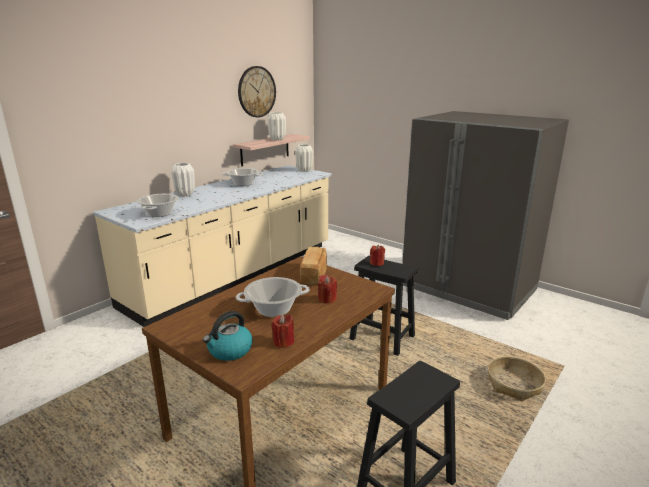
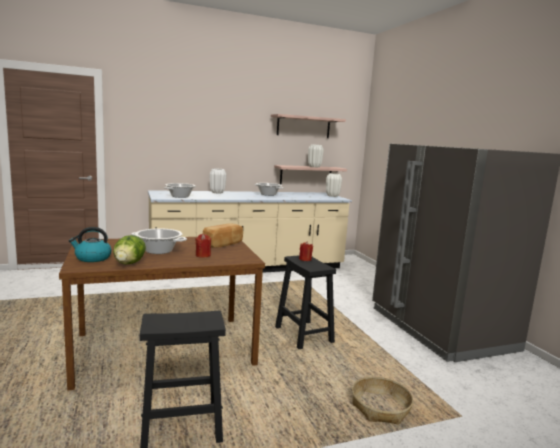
camera: 30 degrees right, 10 degrees down
wall clock [238,66,276,117] -> shelf [271,114,346,138]
red candle [271,314,294,348] -> lettuce [113,235,146,264]

